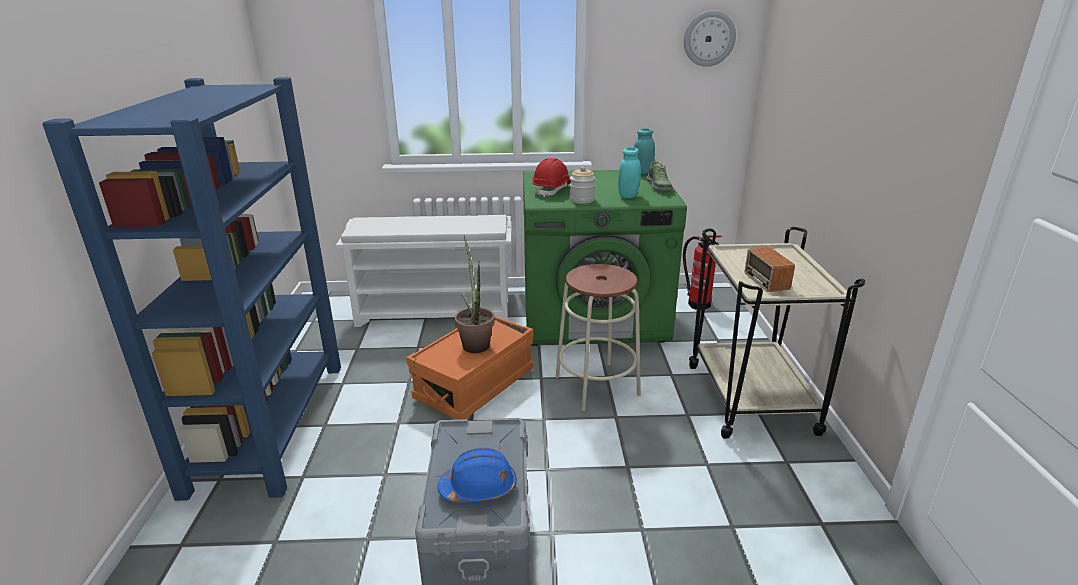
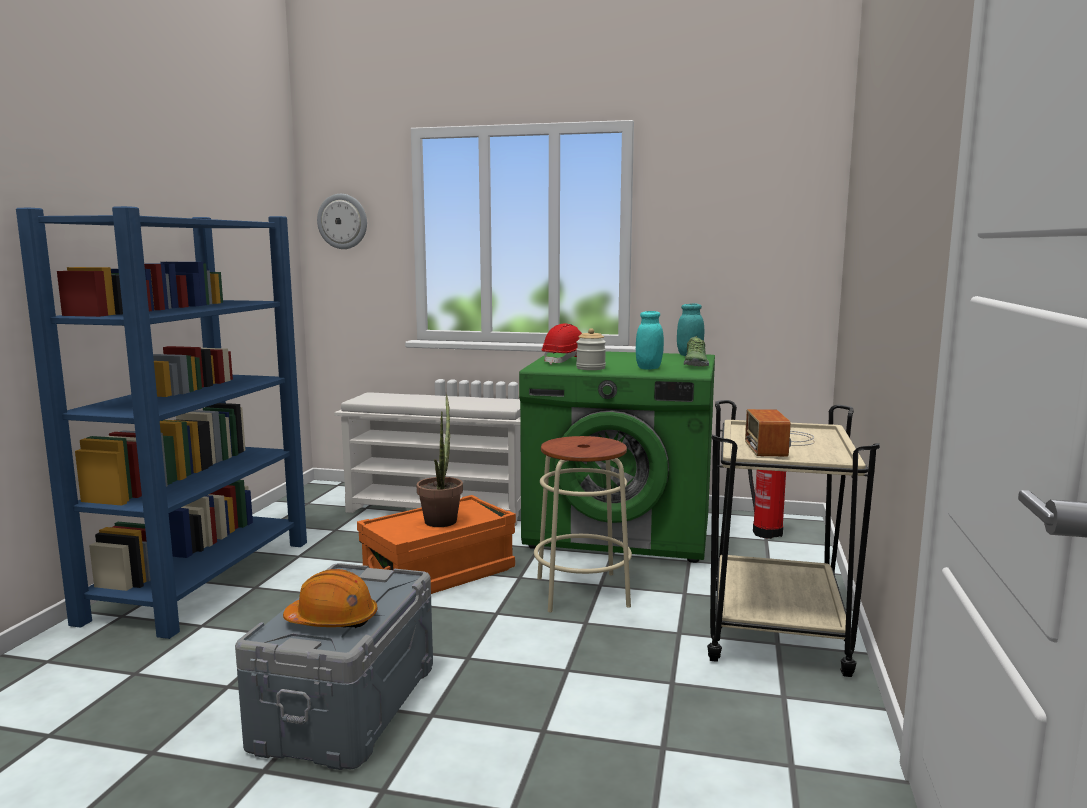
camera: 15 degrees right, 15 degrees down
blue hard hat [438,448,517,503] -> orange hard hat [283,569,377,628]
wall clock [684,10,736,67] -> wall clock moved to [317,194,367,249]

